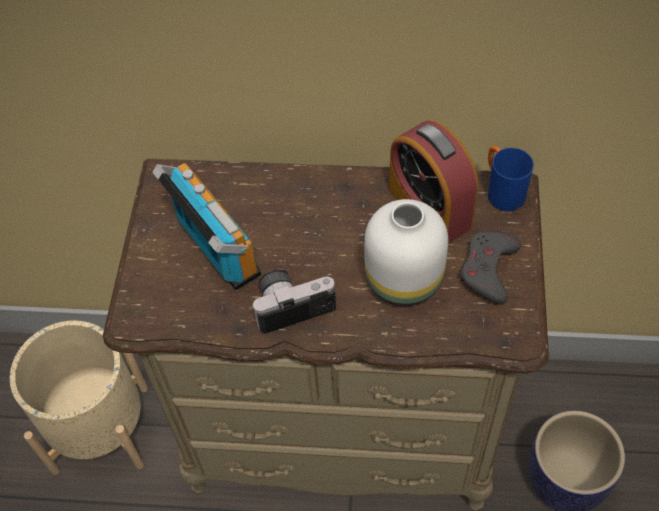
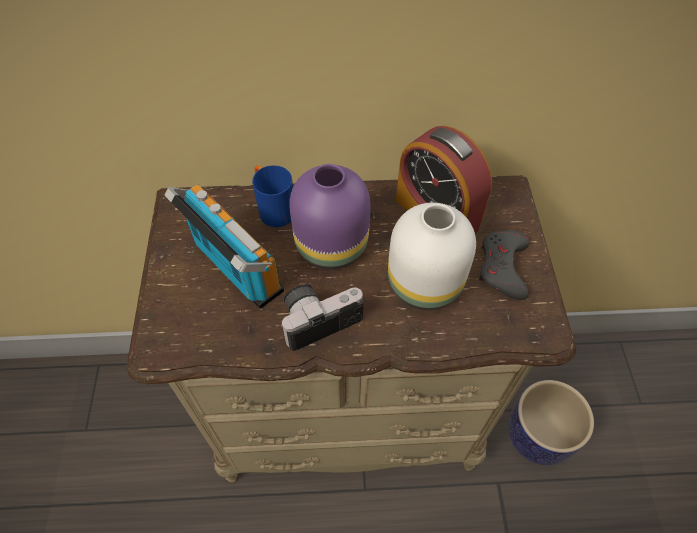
camera: 10 degrees left, 0 degrees up
beige planter [10,321,148,475] -> none
blue mug [488,146,534,211] -> blue mug moved to [252,165,293,227]
none -> purple vase [289,164,370,270]

